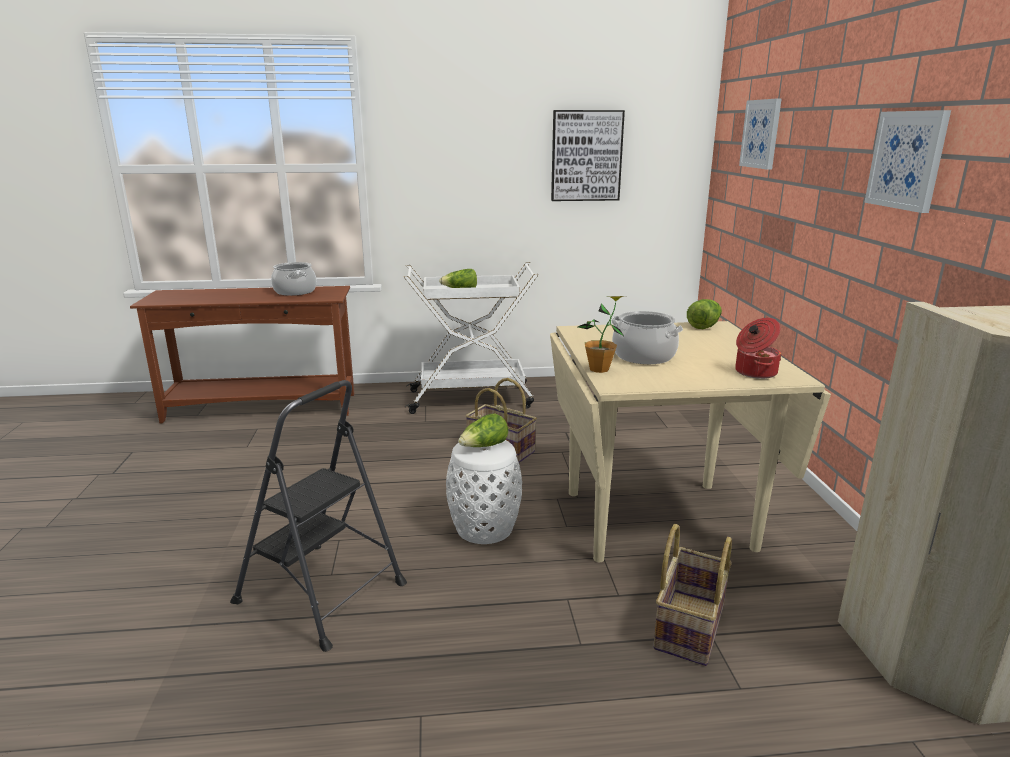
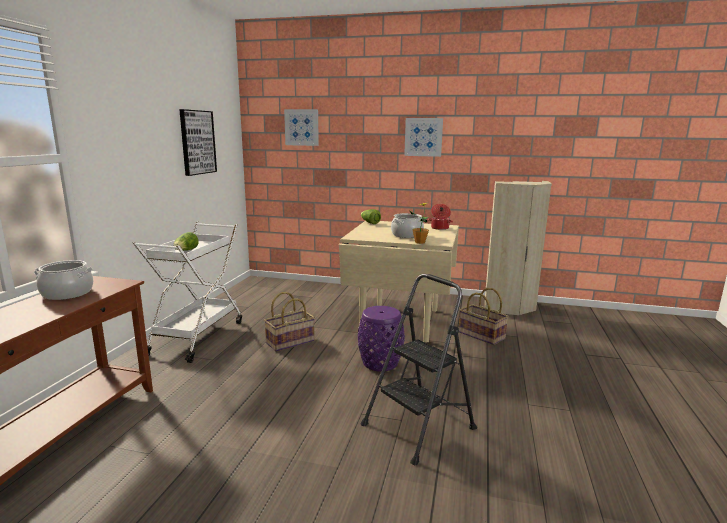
camera: 70 degrees left, 5 degrees down
white stool [446,440,522,544] -> purple stool [358,306,405,372]
lettuce [458,414,508,447] -> none

